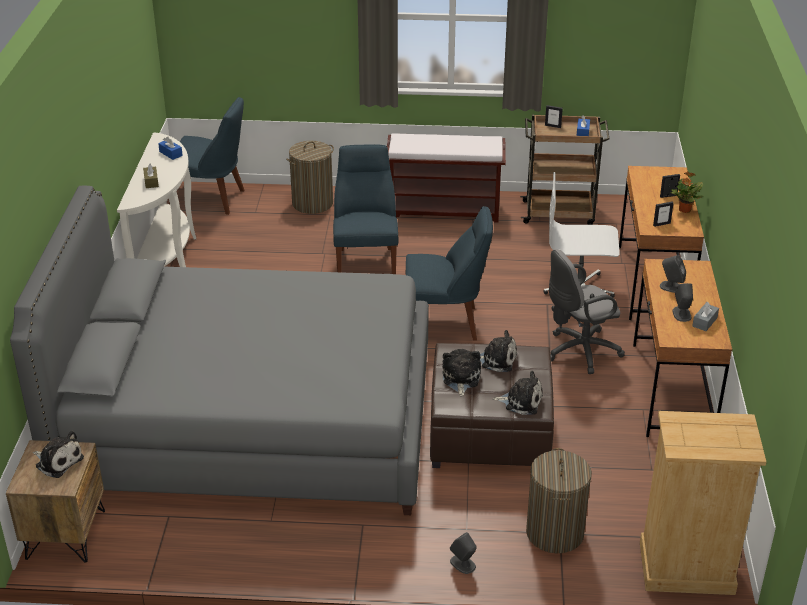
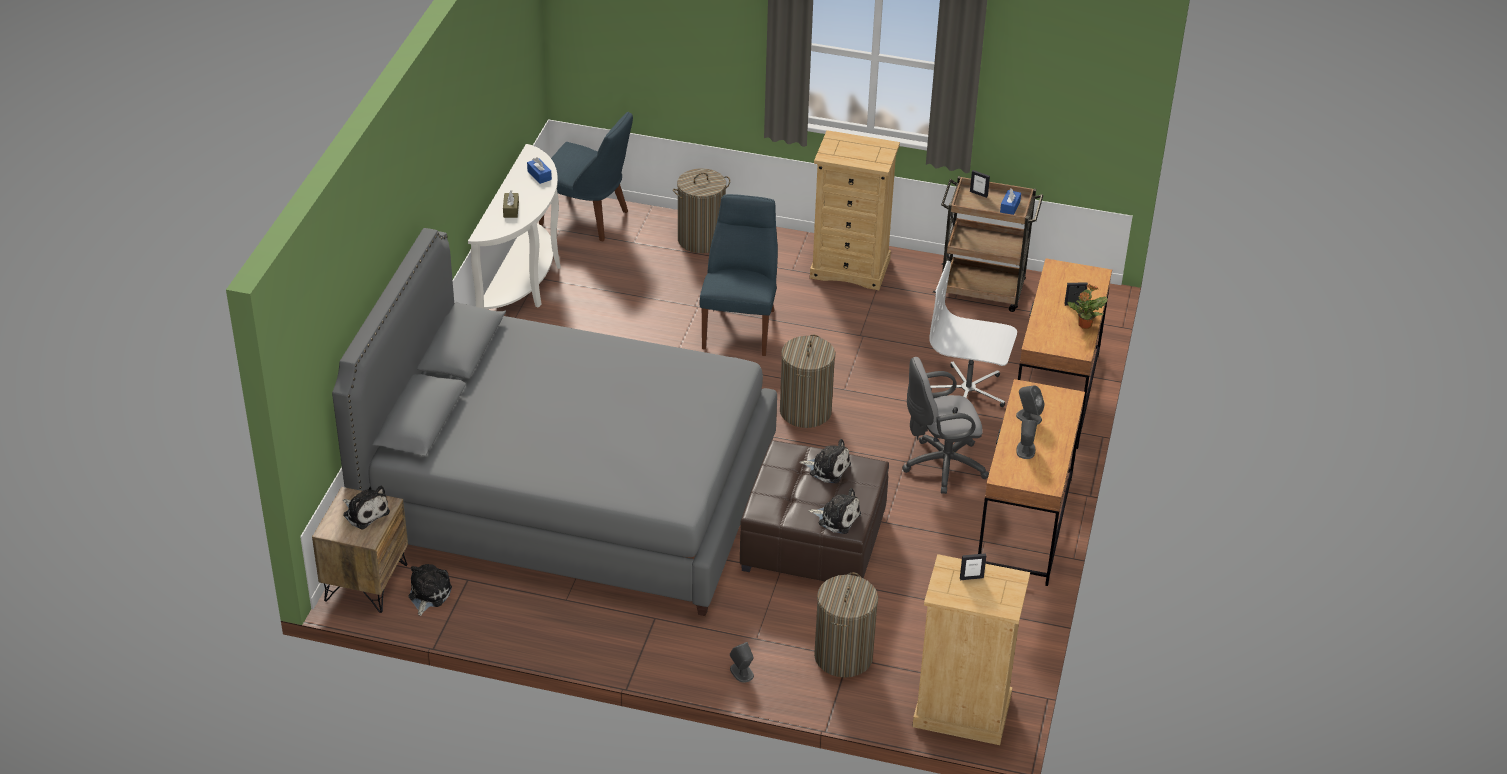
camera: 10 degrees right, 5 degrees up
brown bench [387,133,506,223] -> beige dresser [810,130,900,290]
blue chair [406,206,493,341] -> laundry basket [780,335,836,428]
plush toy [442,349,481,397] -> plush toy moved to [409,564,452,616]
picture frame [653,202,673,227] -> picture frame moved to [960,553,986,580]
grey tissue box [692,302,719,331] -> none

